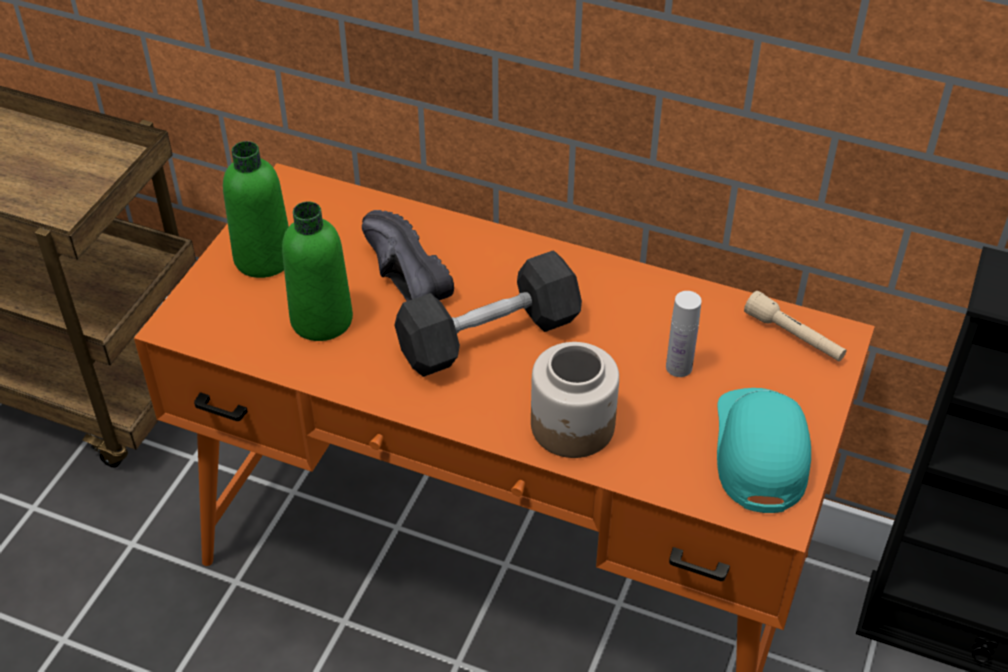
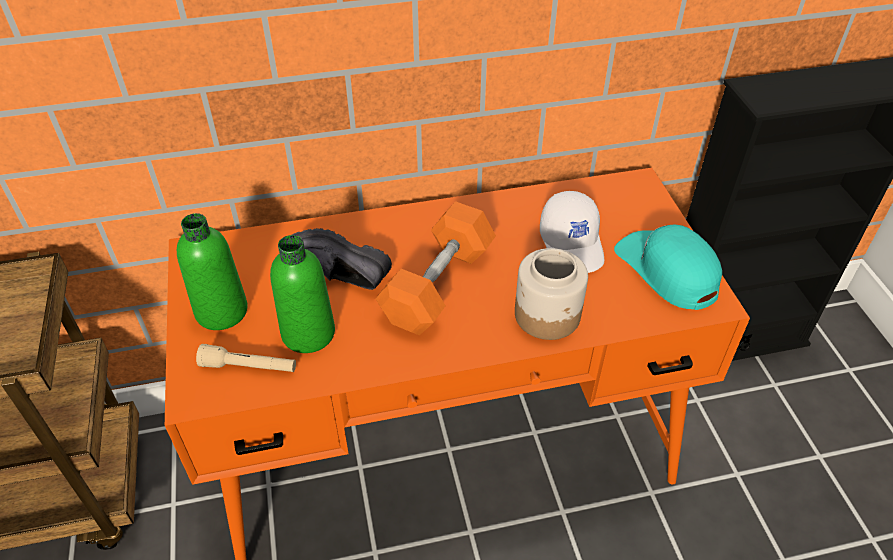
camera: 35 degrees left, 0 degrees up
grey dumbbell [394,250,582,377] -> orange dumbbell [375,201,496,335]
white bottle [666,291,702,377] -> white cap [540,191,604,273]
beige flashlight [744,291,847,362] -> beige flashlight moved to [196,344,296,372]

